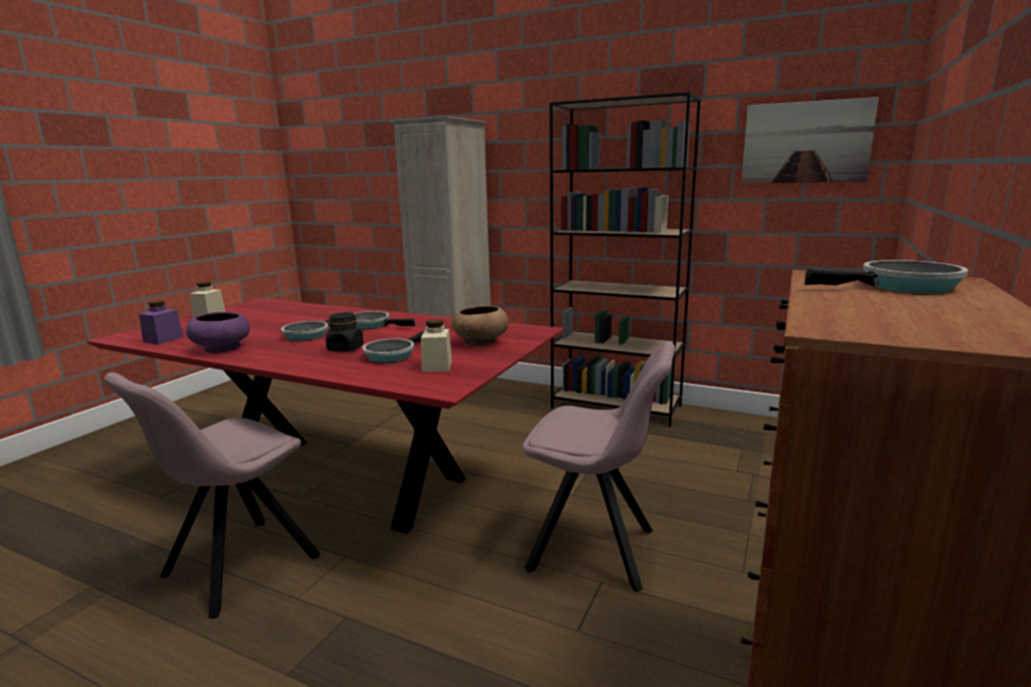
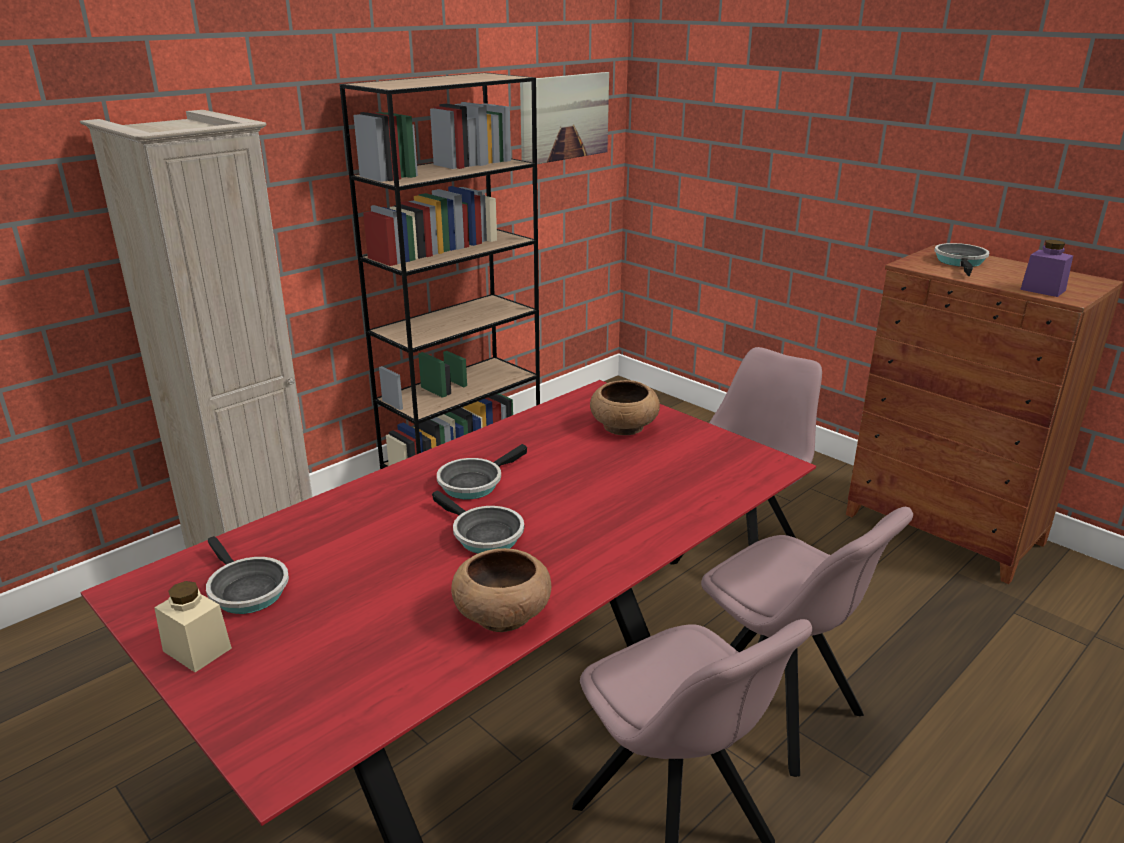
camera: 70 degrees left, 10 degrees up
purple jar [139,300,184,345] -> purple jar moved to [1020,240,1073,297]
purple bowl [186,312,250,353] -> brown bowl [451,548,551,632]
black jar [326,312,364,352] -> none
frying pan [362,330,425,363] -> frying pan moved to [206,536,289,614]
beige jar [421,319,452,372] -> none
none -> pink chair [701,507,913,777]

